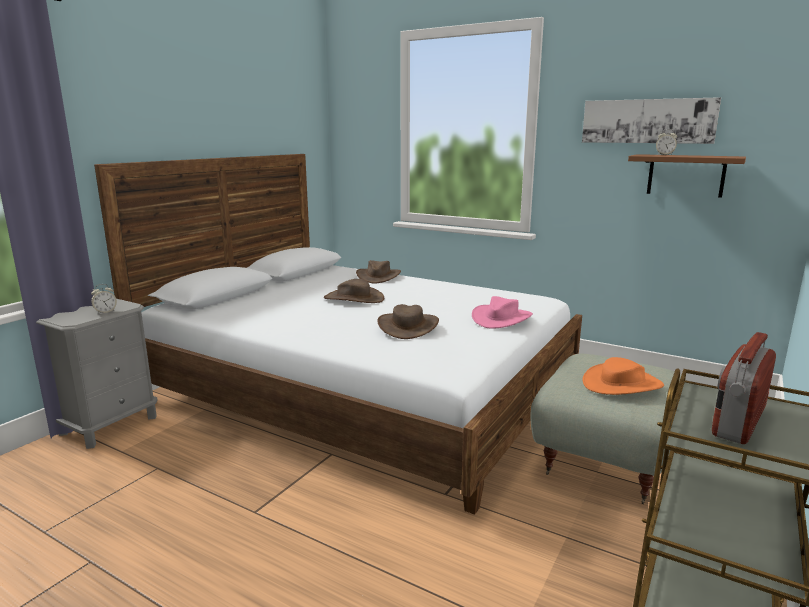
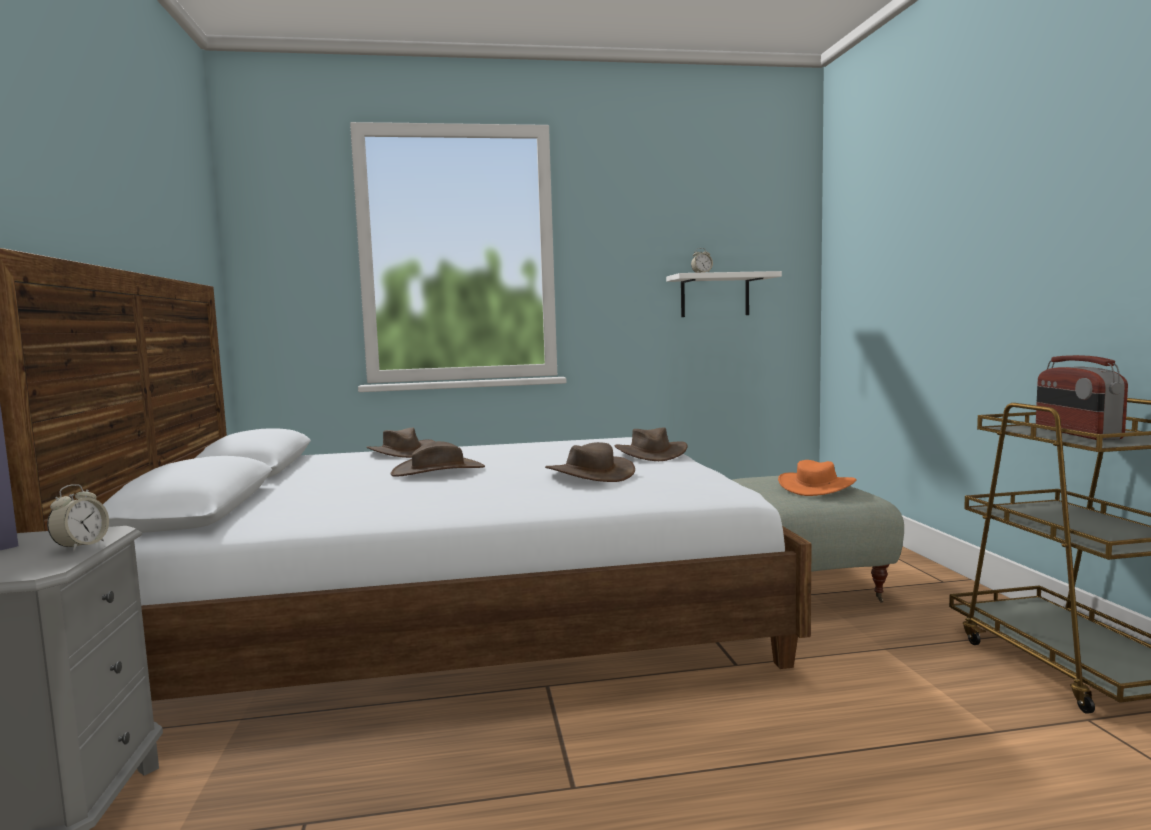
camera: 40 degrees left, 10 degrees down
pink hat [472,296,533,329] -> brown hat [615,427,687,461]
picture [582,97,721,144] -> none
brown shelf [628,154,746,198] -> white shelf [666,271,782,317]

